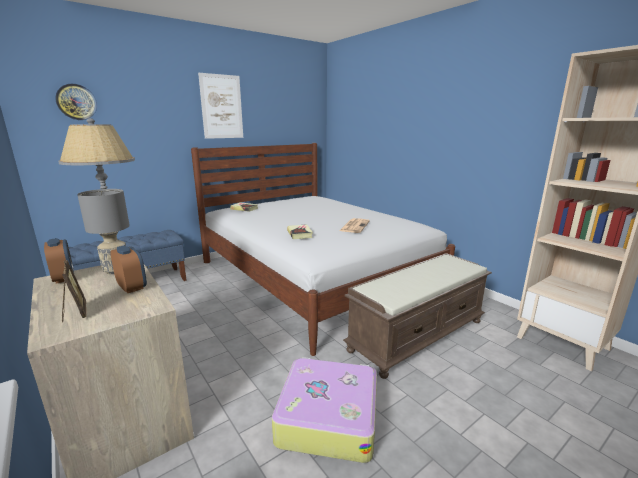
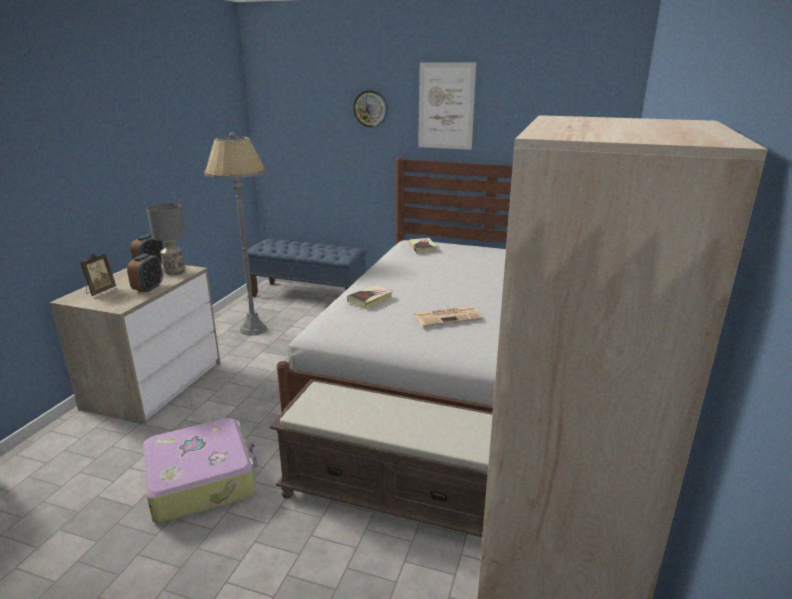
camera: 55 degrees right, 5 degrees up
wall clock [55,84,97,120] -> wall clock moved to [353,90,388,128]

